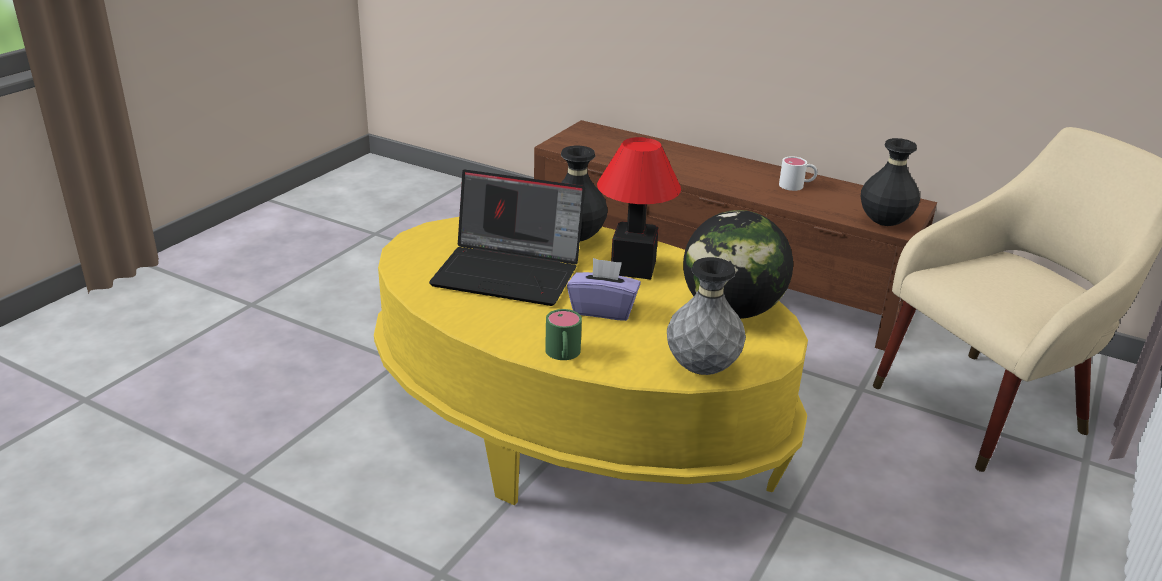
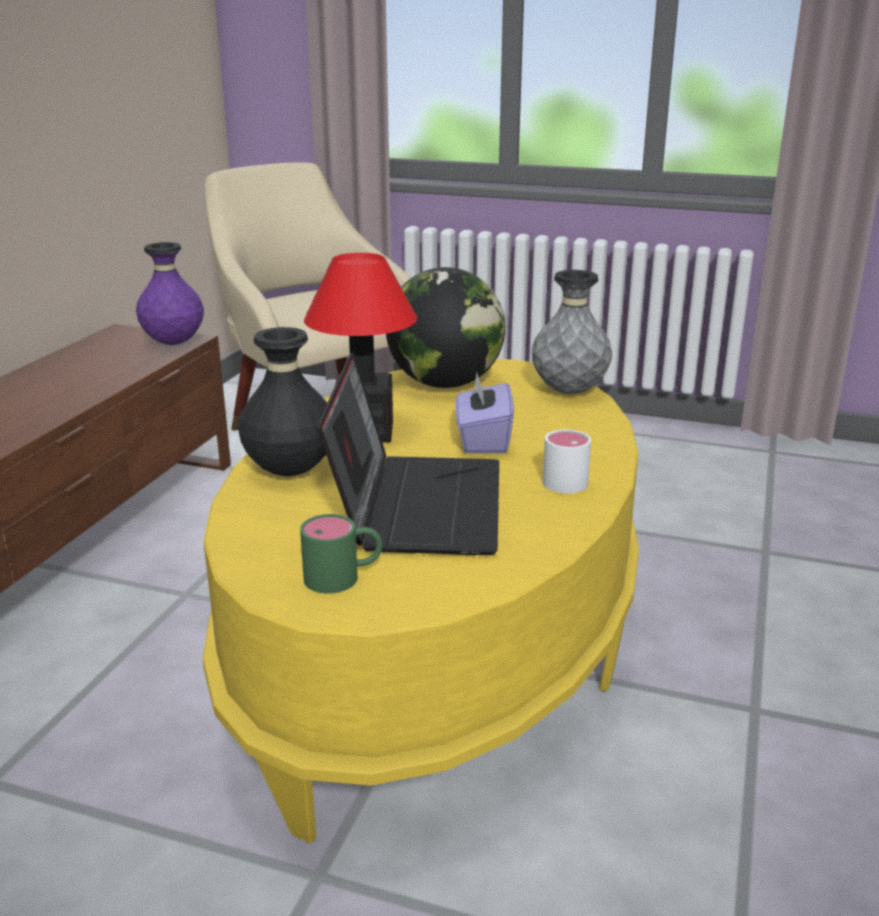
camera: 100 degrees left, 5 degrees down
green mug [545,309,582,360] -> green mug moved to [300,514,382,594]
white mug [779,156,818,191] -> white mug moved to [543,430,591,493]
black vase [861,138,920,226] -> purple vase [136,242,204,345]

